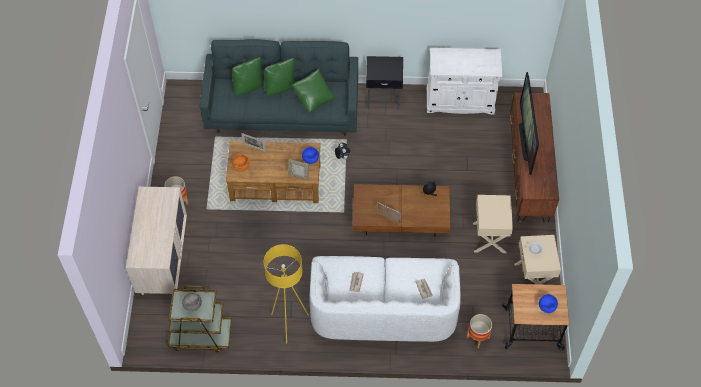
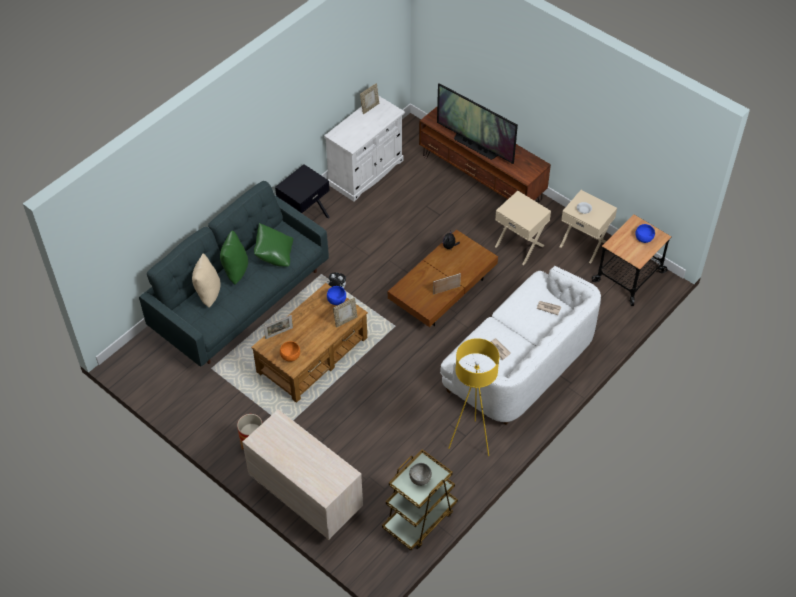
camera: 50 degrees left, 5 degrees down
green pillow [232,58,263,96] -> beige pillow [192,253,221,308]
planter [467,314,492,348] -> none
none -> picture frame [360,83,379,114]

